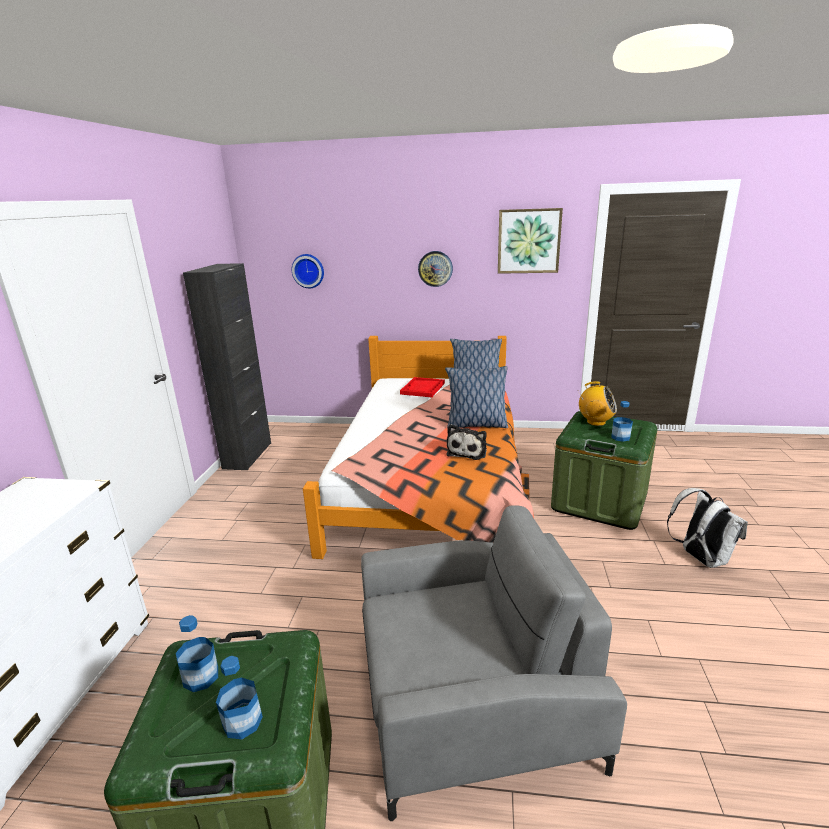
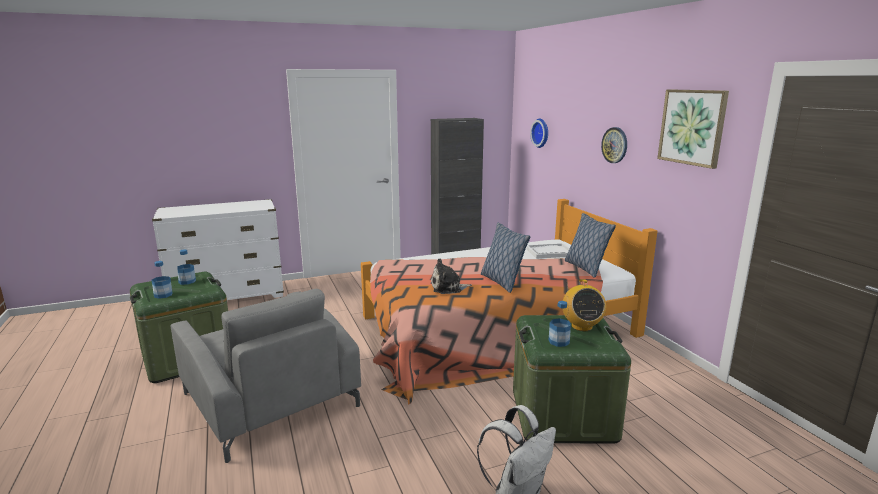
camera: 60 degrees right, 5 degrees down
red tray [400,377,445,397] -> white tray [526,243,570,259]

